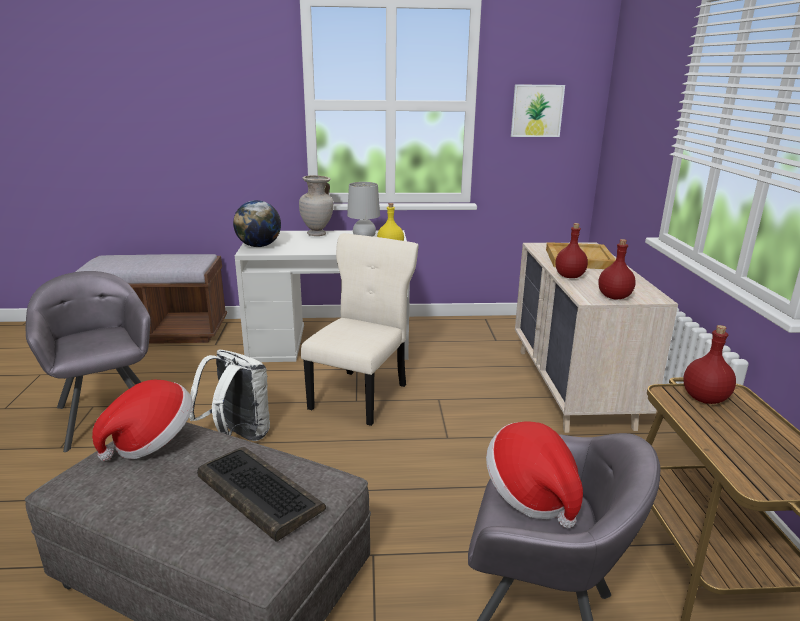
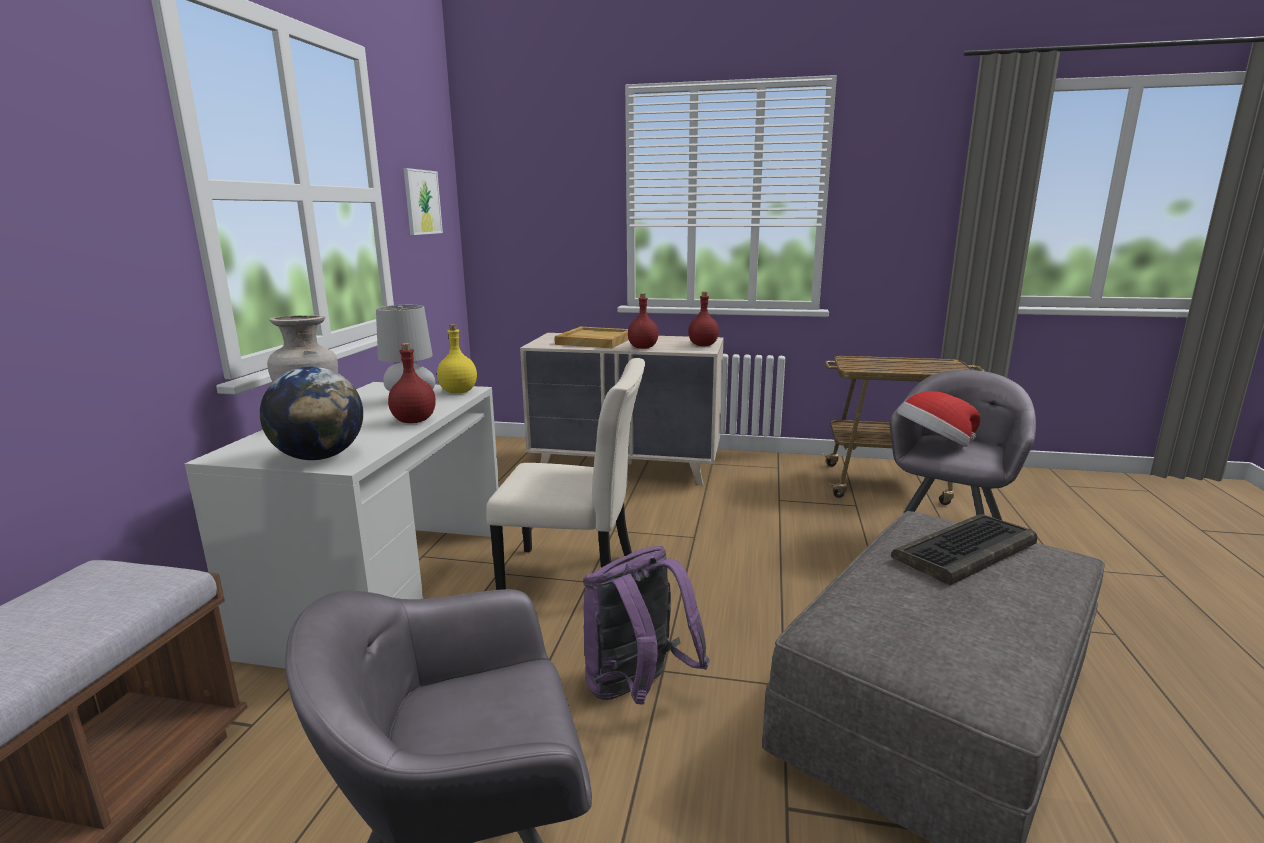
camera: 75 degrees left, 5 degrees down
hat [92,380,193,461] -> none
white backpack [189,350,270,441] -> purple backpack [583,546,710,705]
beige chair [301,233,419,426] -> beige chair turned 150 degrees clockwise [486,358,645,590]
red bottle [683,325,736,404] -> red bottle moved to [388,343,436,423]

